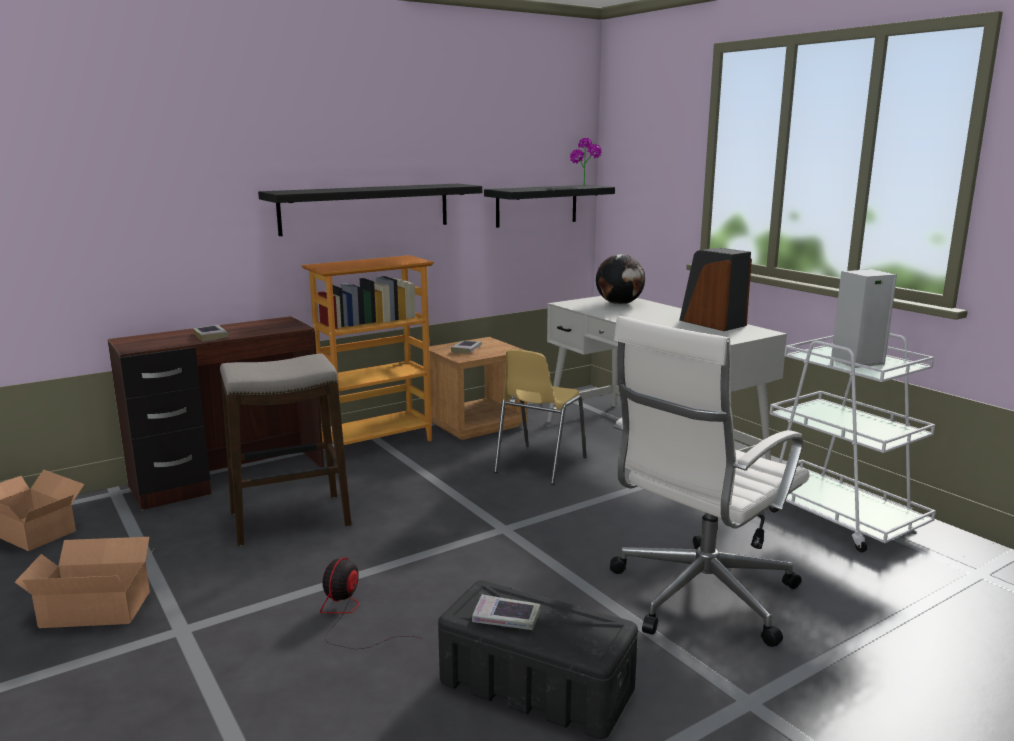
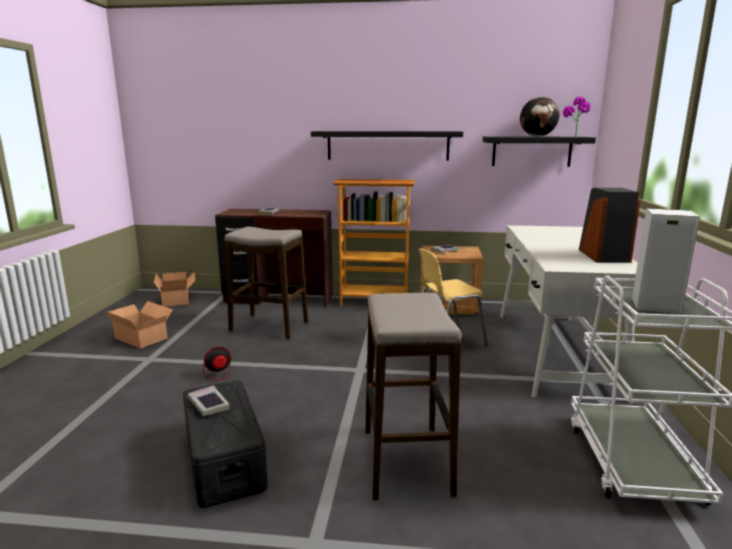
camera: 40 degrees right, 0 degrees up
globe [596,254,645,305] -> globe moved to [520,97,560,137]
white office chair [610,316,810,647] -> stool [365,293,462,500]

